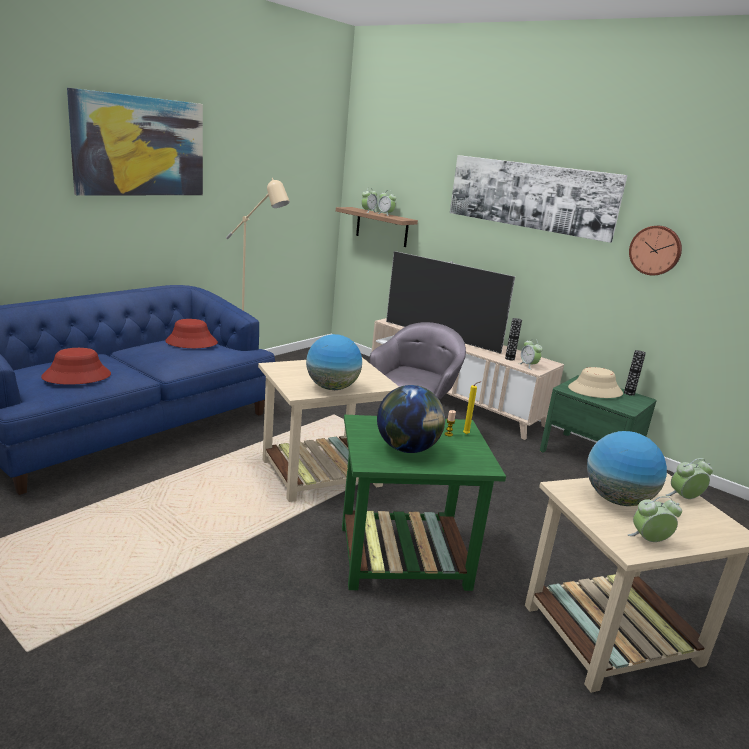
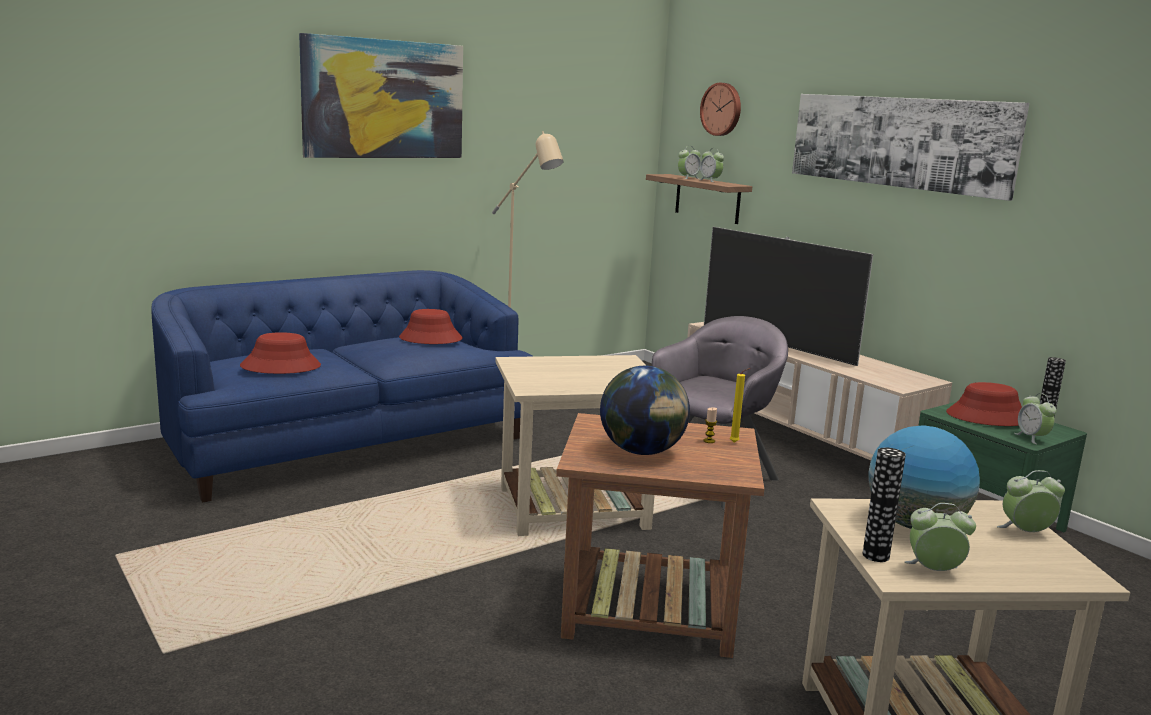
camera: 15 degrees right, 5 degrees down
globe [306,334,362,390] -> none
green side table [342,415,506,591] -> brown side table [556,413,764,658]
vase [505,318,522,361] -> vase moved to [863,448,906,562]
alarm clock [519,339,543,370] -> alarm clock moved to [1014,393,1056,444]
beige hat [568,367,623,398] -> red hat [946,382,1022,426]
wall clock [629,226,682,276] -> wall clock moved to [700,83,741,136]

